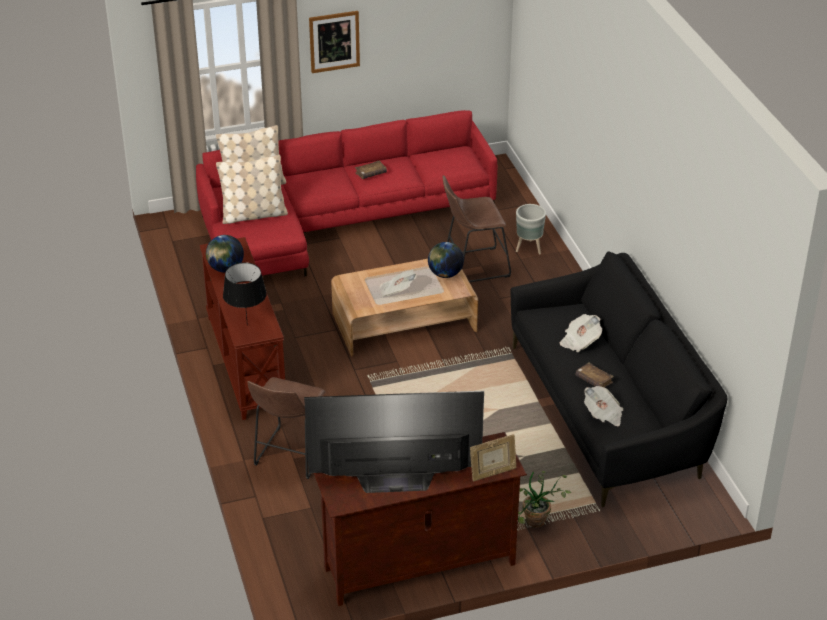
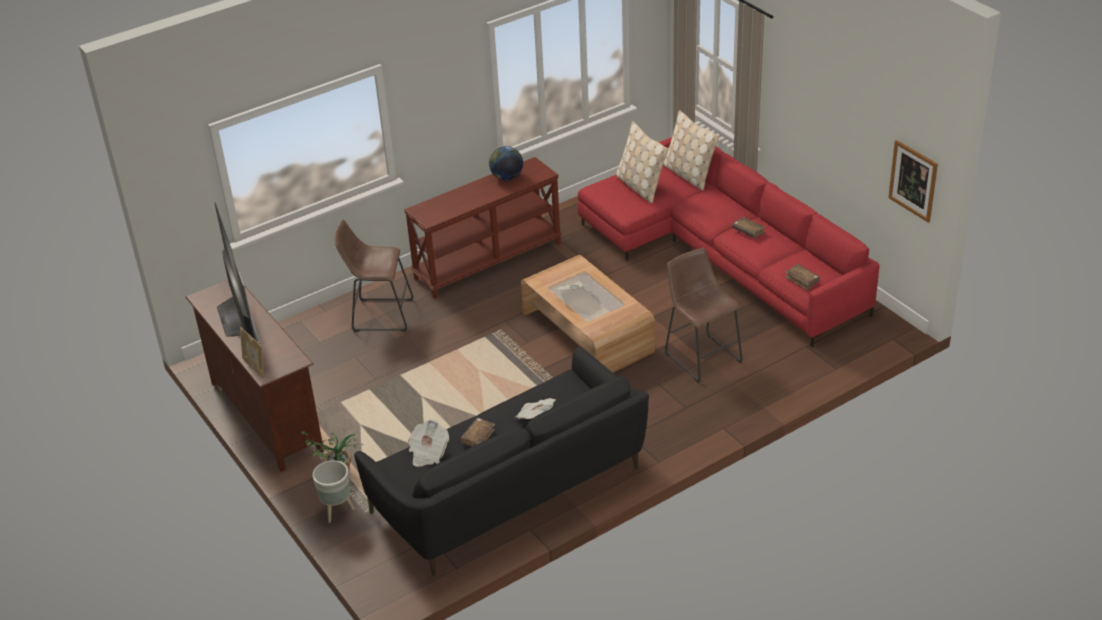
camera: 75 degrees right, 0 degrees up
black table lamp [223,262,267,325] -> none
picture [309,11,360,73] -> picture moved to [888,140,938,223]
globe [428,242,464,278] -> none
grey planter [516,204,546,254] -> grey planter moved to [312,460,355,523]
none -> brown book [785,264,820,290]

